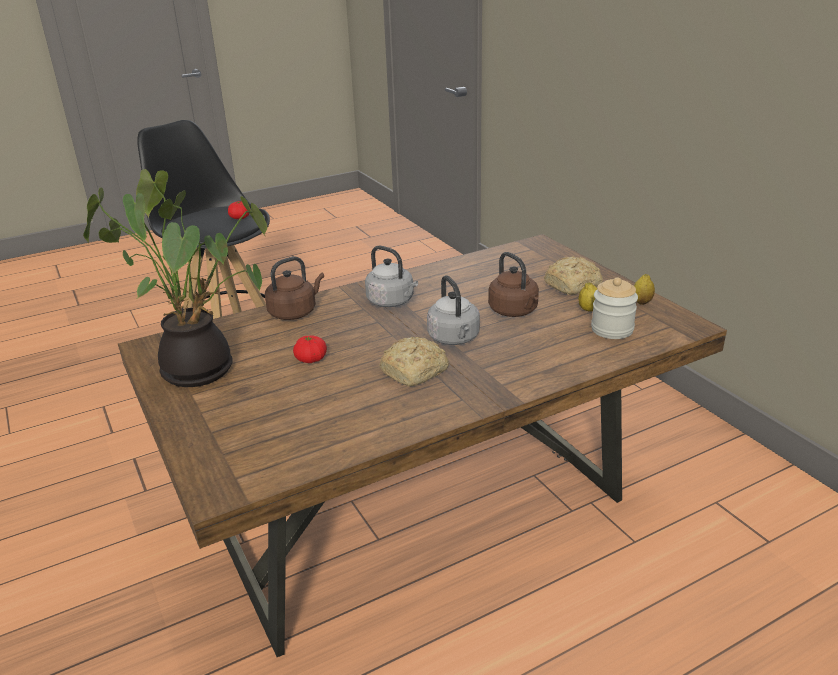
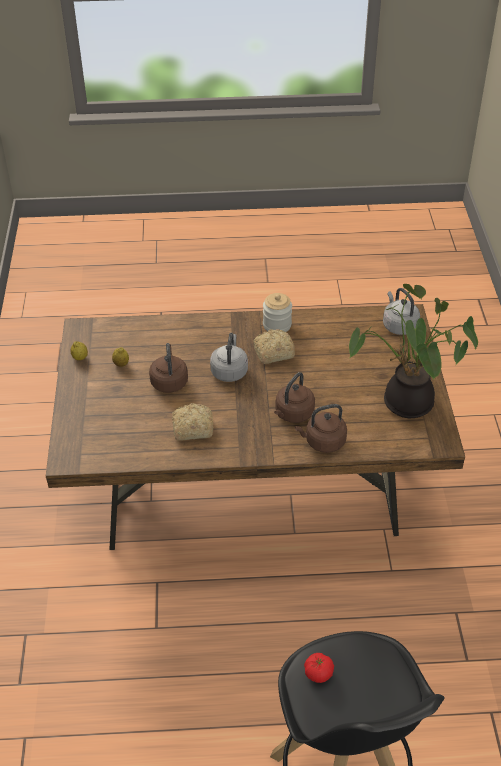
camera: 155 degrees left, 15 degrees up
tomato [293,335,327,363] -> none
grey kettle [365,246,418,307] -> grey kettle moved to [383,288,420,335]
bread [544,256,603,295] -> bread moved to [172,403,213,441]
jar [591,277,638,339] -> jar moved to [263,293,292,332]
none -> brown kettle [274,372,315,423]

